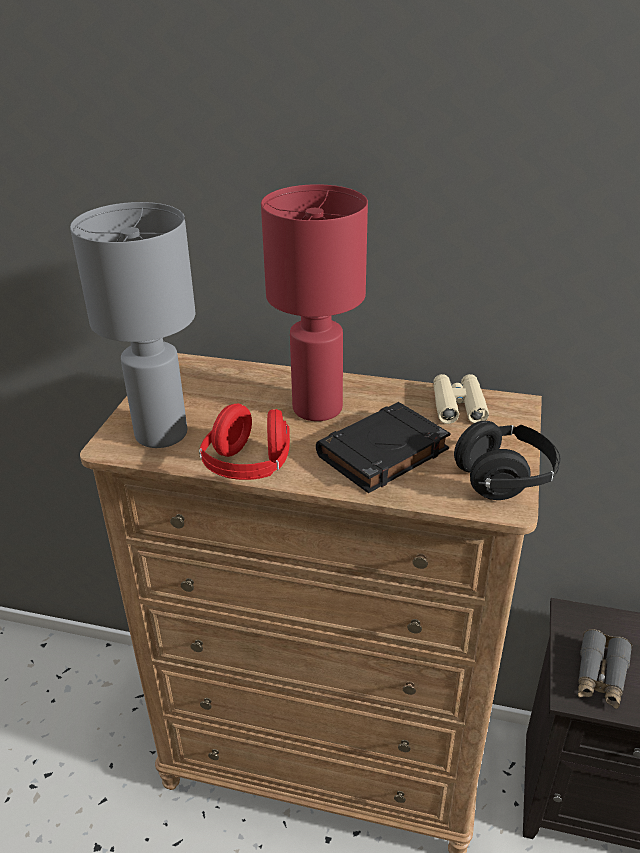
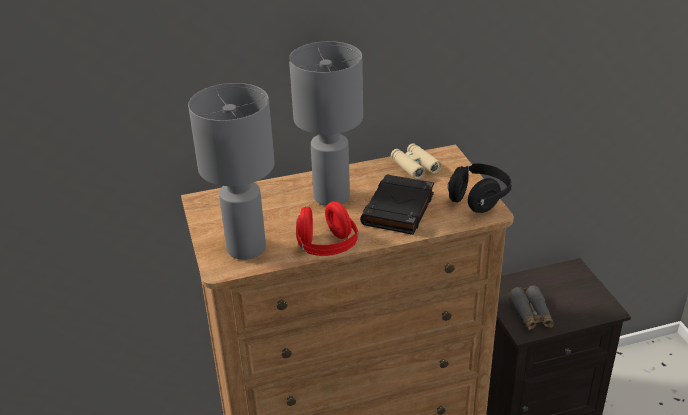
camera: 30 degrees left, 0 degrees up
red table lamp [261,184,368,421] -> grey table lamp [289,41,363,206]

